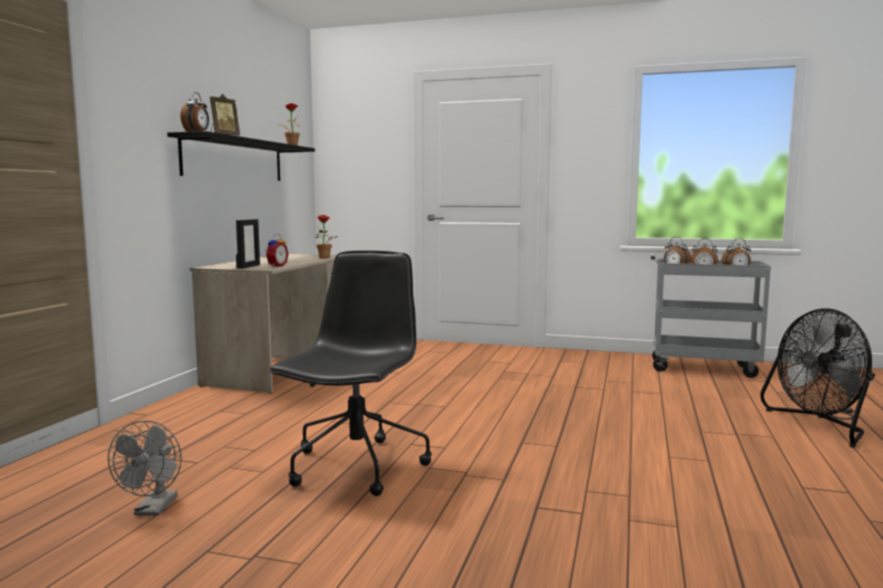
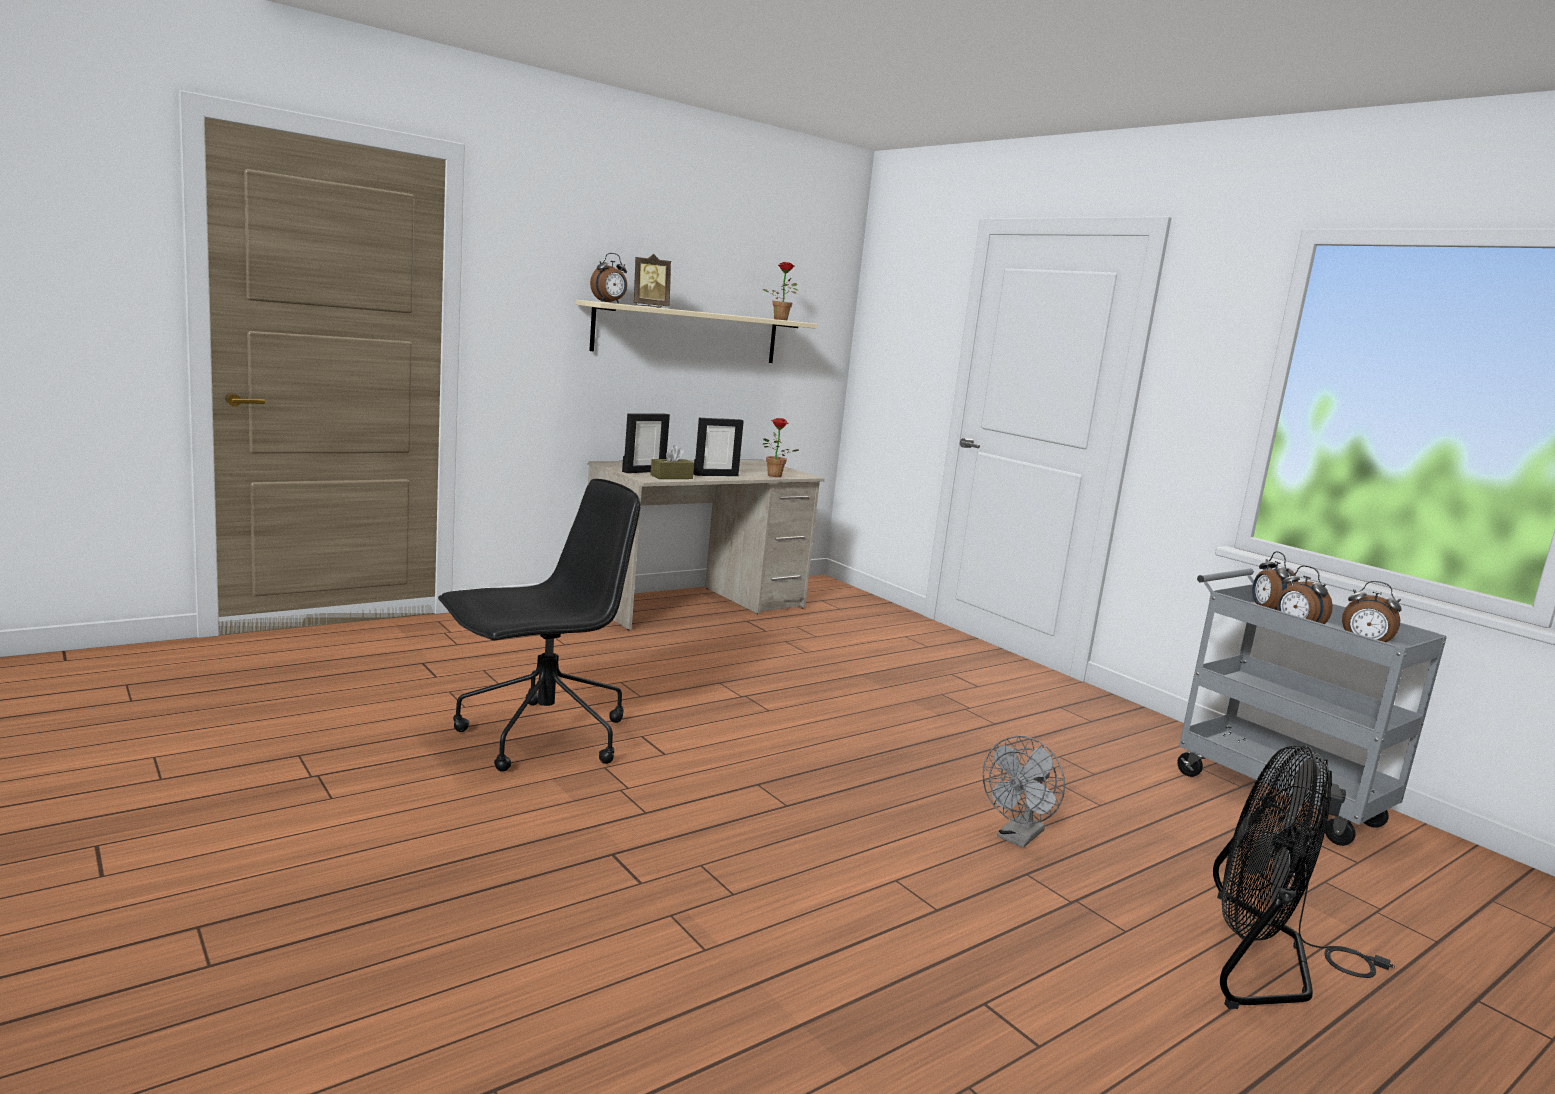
camera: 35 degrees right, 5 degrees up
grey fan [108,420,182,516] -> grey fan moved to [983,736,1065,848]
black shelf [167,131,315,181] -> beige shelf [575,300,817,363]
alarm clock [266,234,289,267] -> brown tissue box [650,445,694,479]
none -> picture frame [693,418,744,476]

